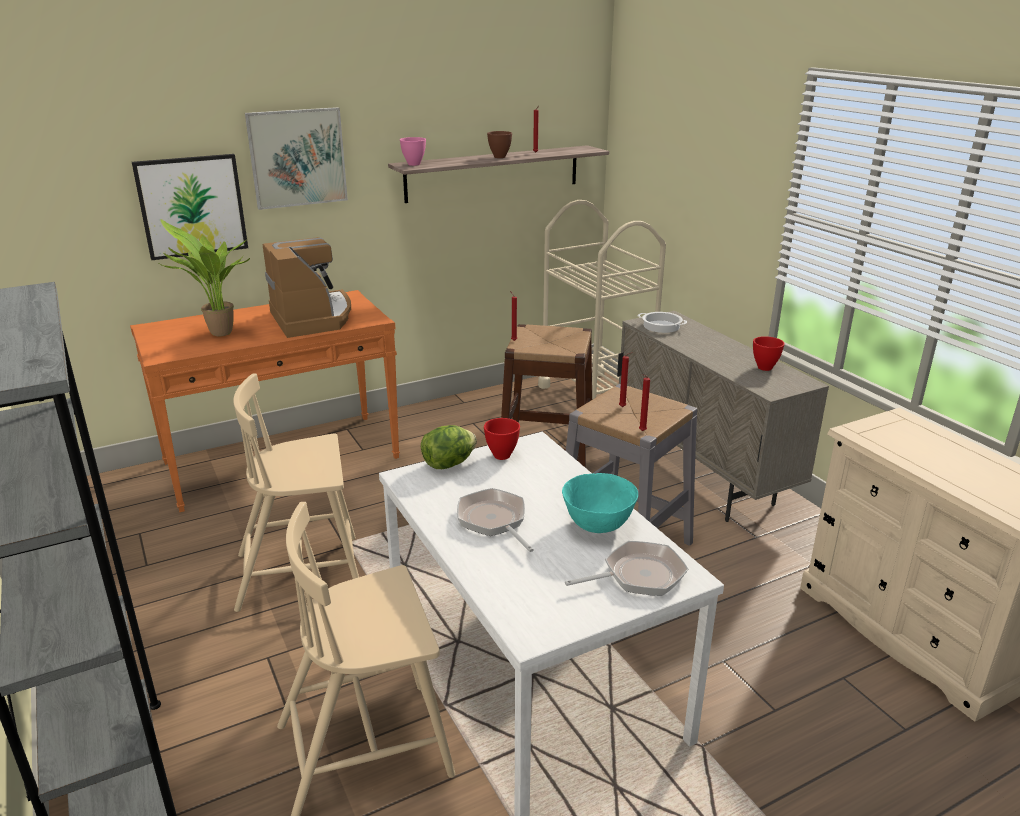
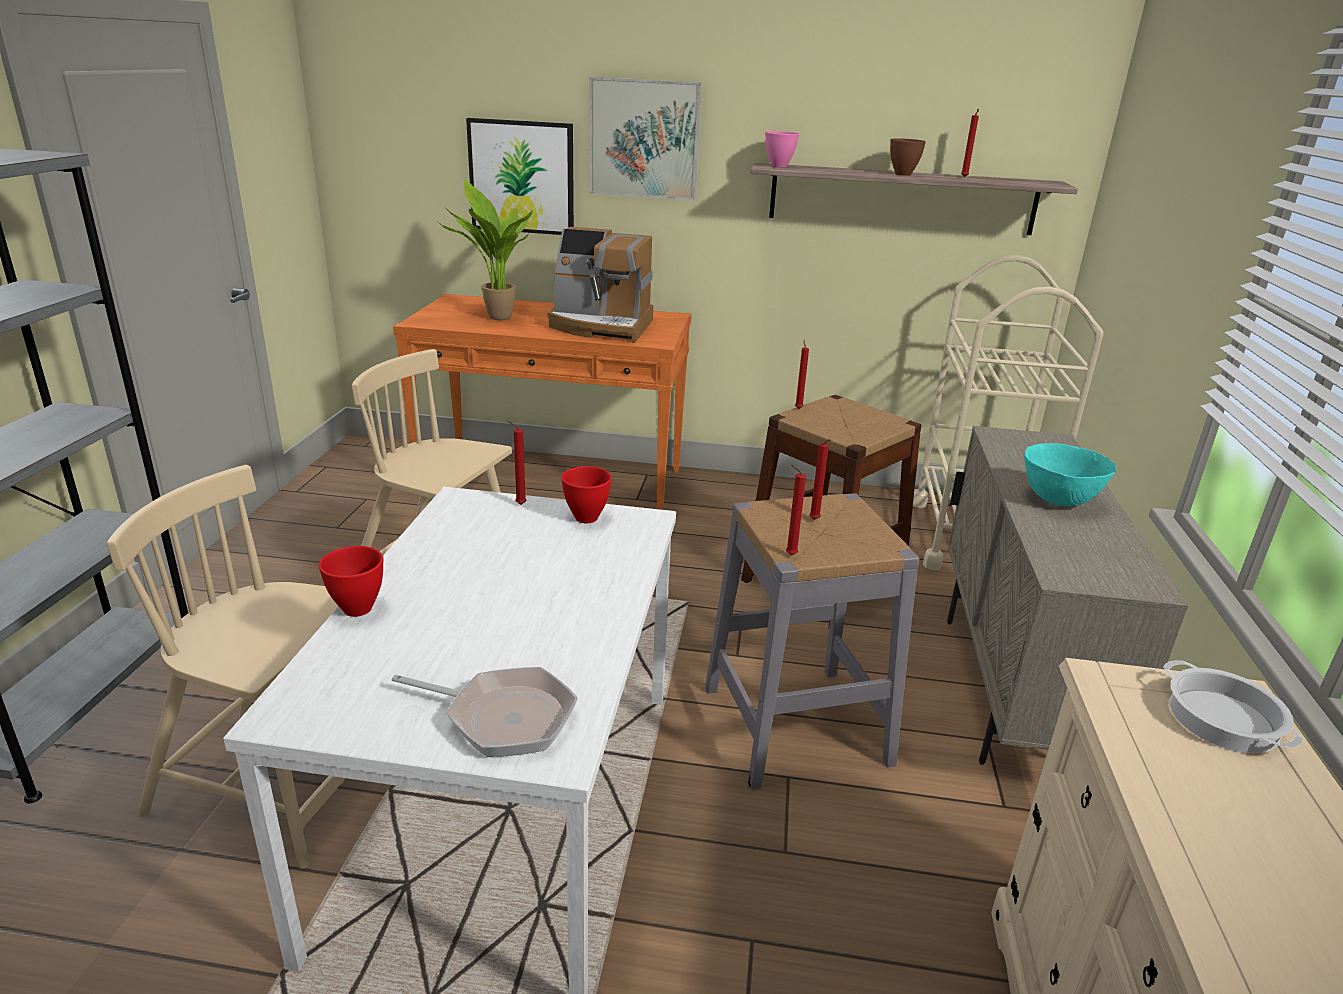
camera: 35 degrees right, 0 degrees up
coffee machine [263,237,351,338] -> coffee machine turned 90 degrees clockwise [547,227,653,343]
lettuce [421,425,477,469] -> red candle [508,421,527,505]
frying pan [457,488,534,552] -> none
turquoise bowl [562,473,638,533] -> turquoise bowl moved to [1024,443,1117,506]
cooking pot [637,312,687,333] -> cooking pot moved to [1163,660,1303,753]
red bowl [753,336,785,371] -> red bowl moved to [319,546,383,617]

